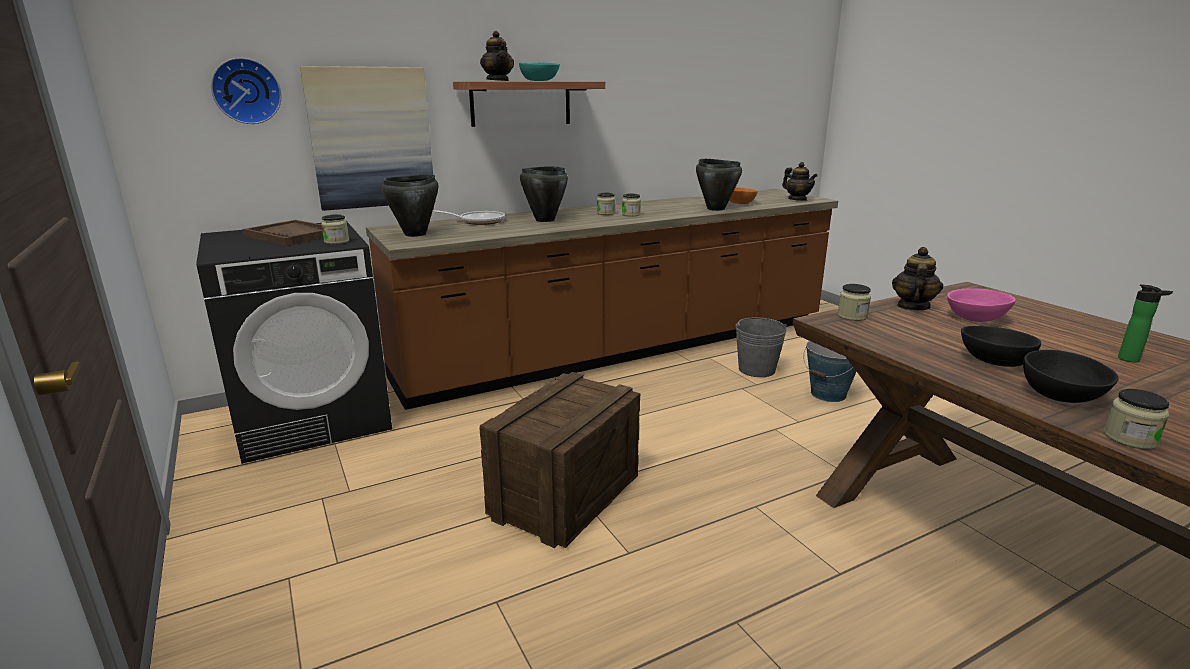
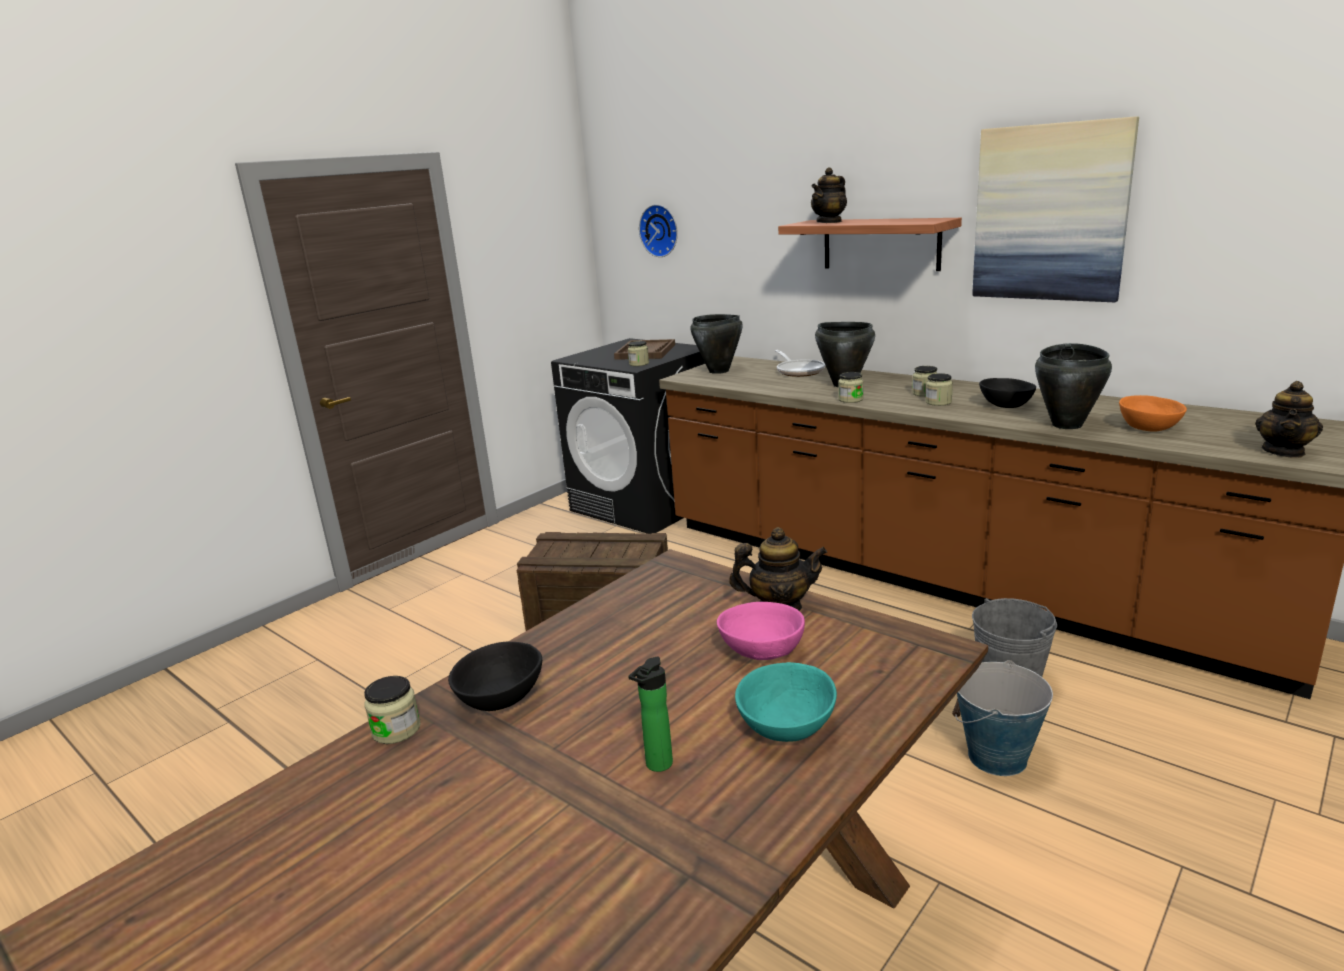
camera: 70 degrees right, 0 degrees up
picture [300,66,436,211] -> picture moved to [972,116,1139,302]
turquoise bowl [519,62,560,81] -> turquoise bowl moved to [735,662,837,742]
jar [838,284,871,321] -> jar moved to [838,372,863,403]
black bowl [961,326,1041,367] -> black bowl moved to [979,378,1036,408]

